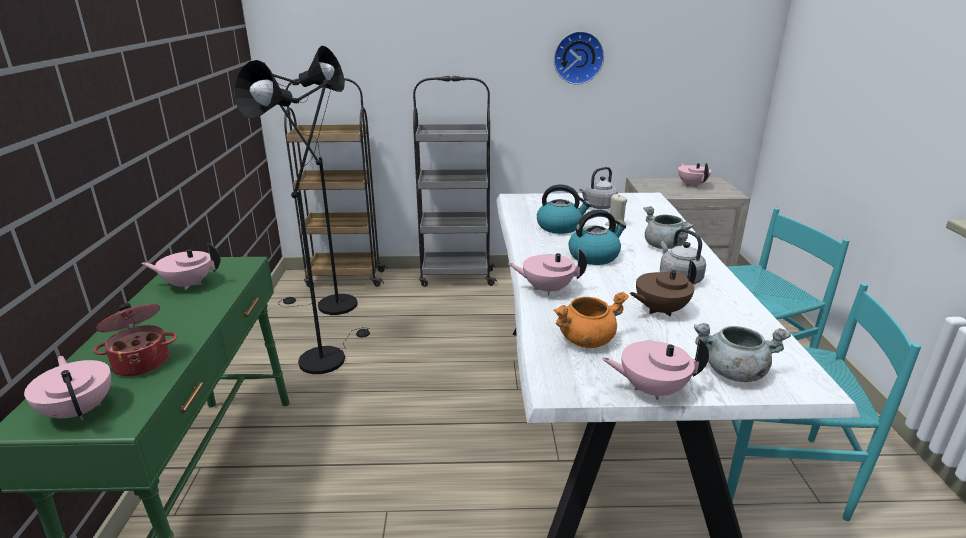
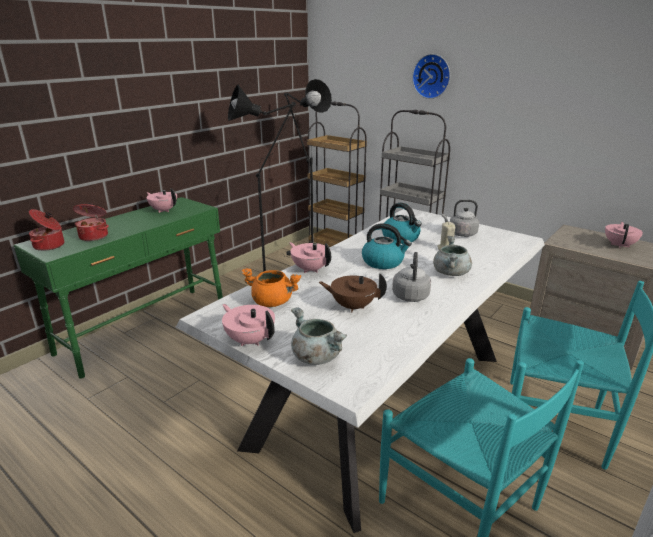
camera: 40 degrees right, 0 degrees up
pink teapot [24,356,111,420] -> cooking pot [29,209,64,251]
wall clock [554,31,604,85] -> wall clock moved to [412,54,450,99]

